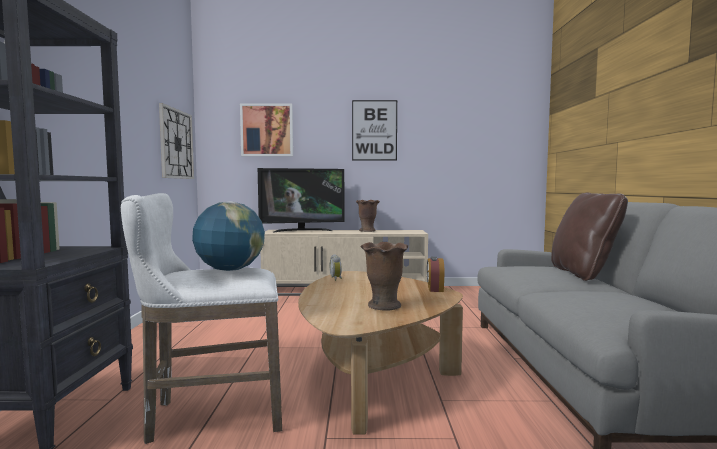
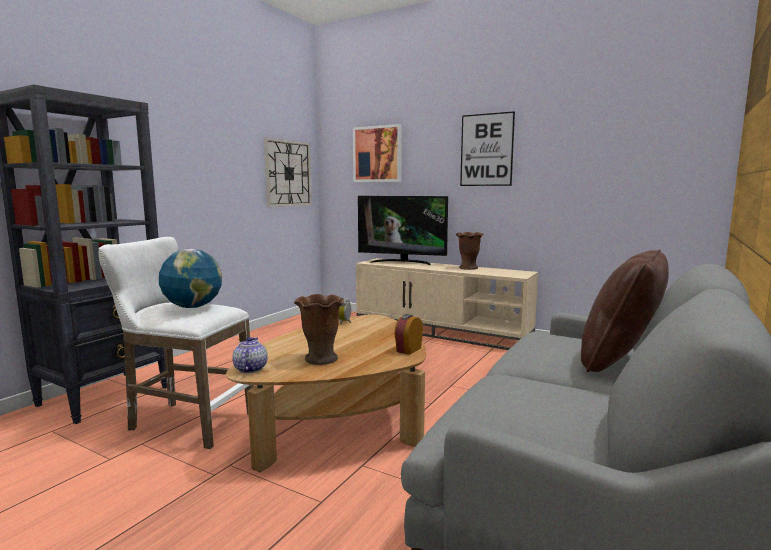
camera: 30 degrees right, 5 degrees up
none -> teapot [232,337,268,373]

